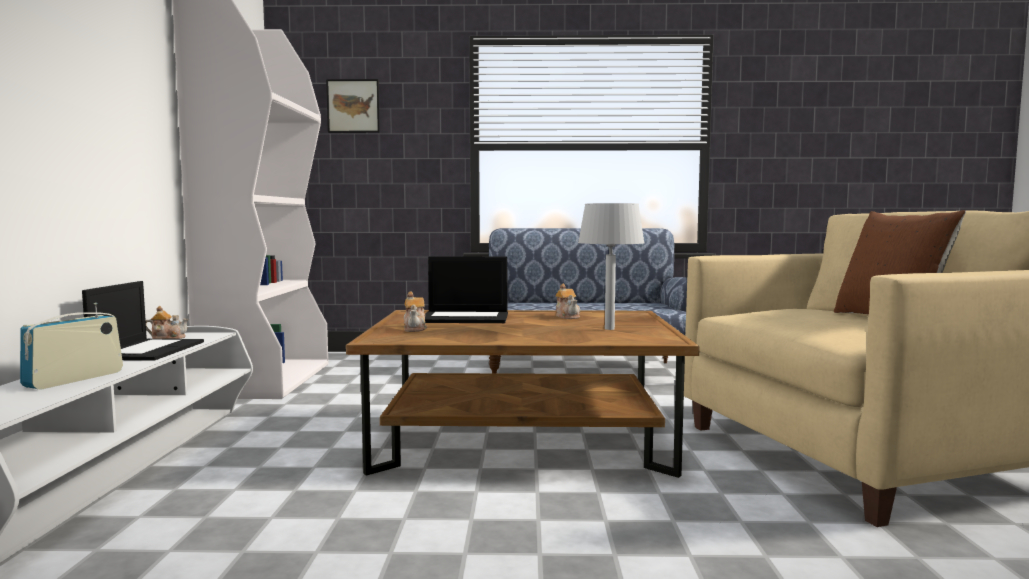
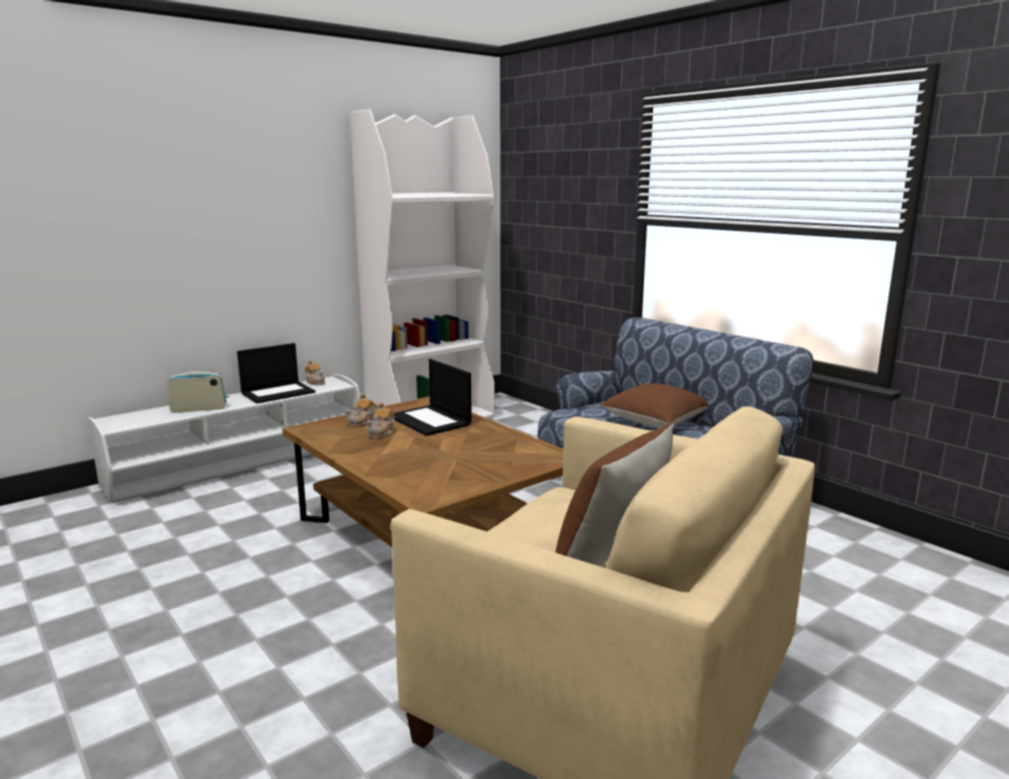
camera: 50 degrees right, 10 degrees up
picture [326,79,380,133] -> none
teapot [555,284,581,319] -> teapot moved to [367,402,395,439]
grey table lamp [578,203,645,330] -> none
none -> brown pillow [600,383,708,427]

